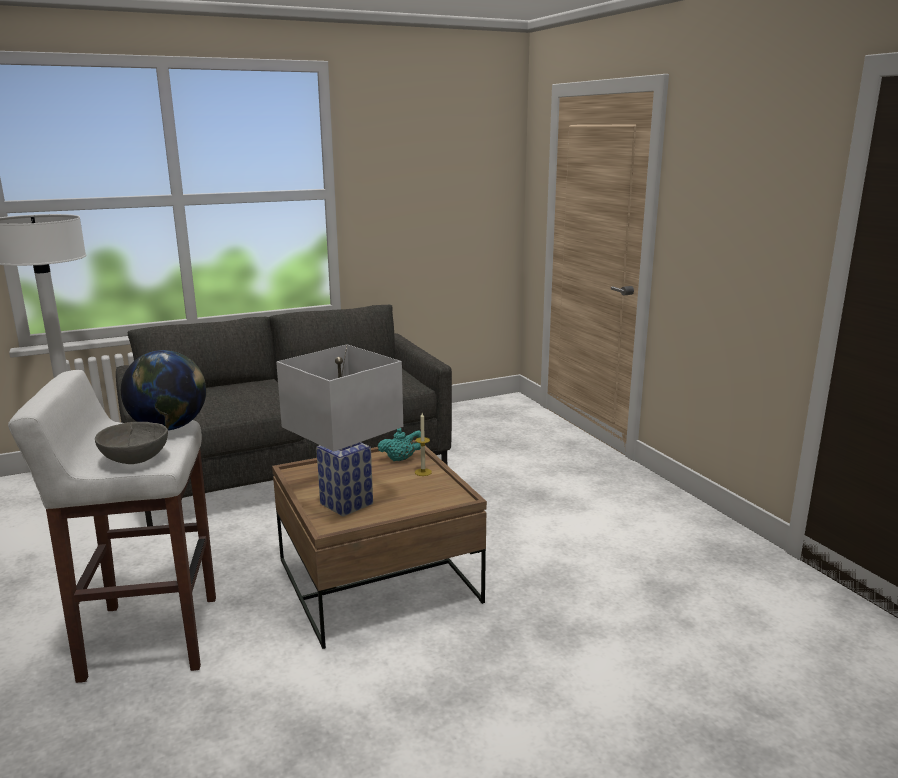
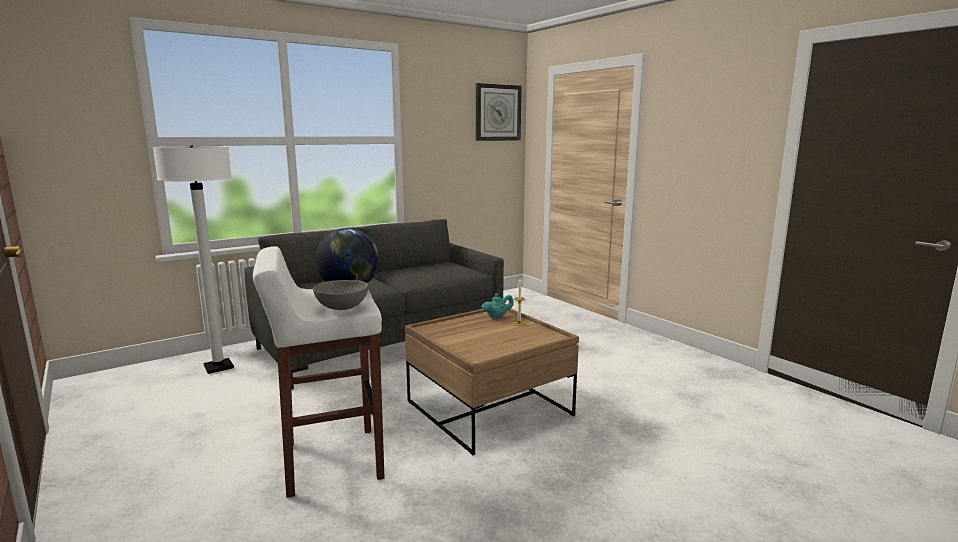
camera: 10 degrees left, 5 degrees down
white table lamp [276,344,403,517] -> none
none -> wall clock [476,83,522,141]

